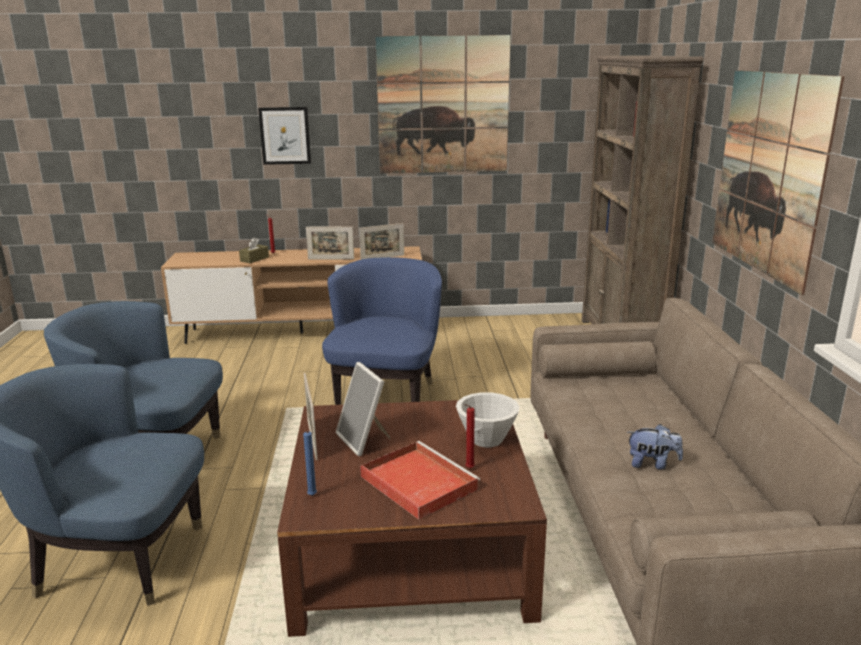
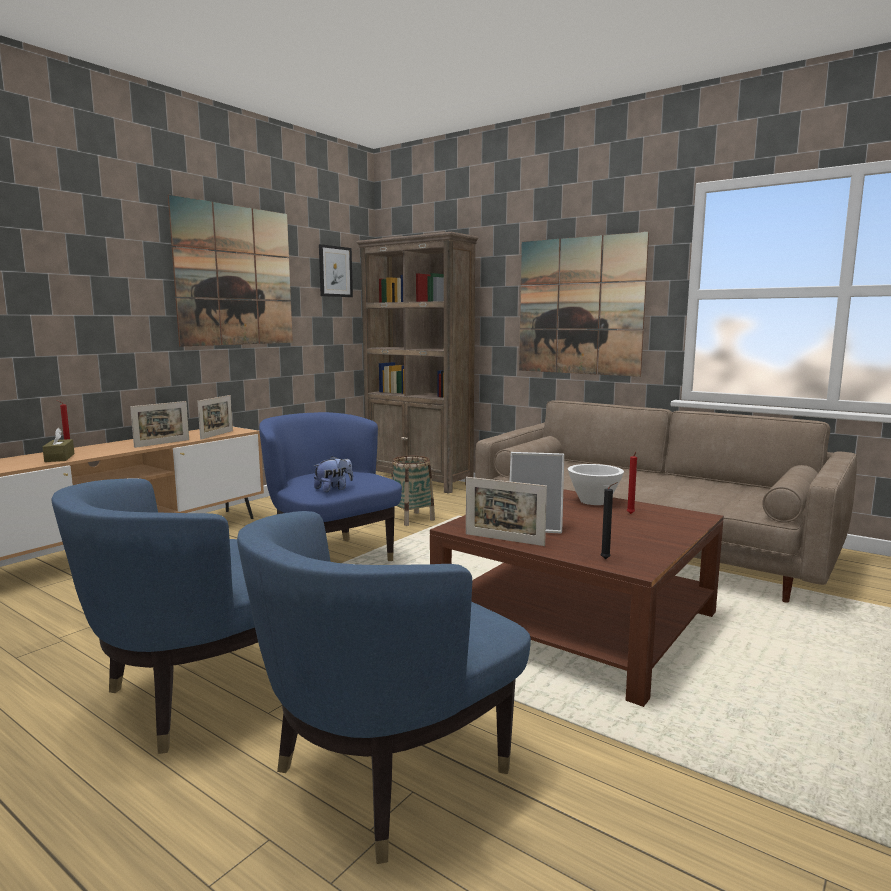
camera: 50 degrees left, 10 degrees down
picture [258,107,311,165] -> picture moved to [319,244,353,297]
blue candle [303,429,317,496] -> black candle [600,482,618,559]
red tray [360,441,480,520] -> none
plush toy [627,424,683,470] -> plush toy moved to [314,456,353,492]
none -> basket [391,456,435,526]

